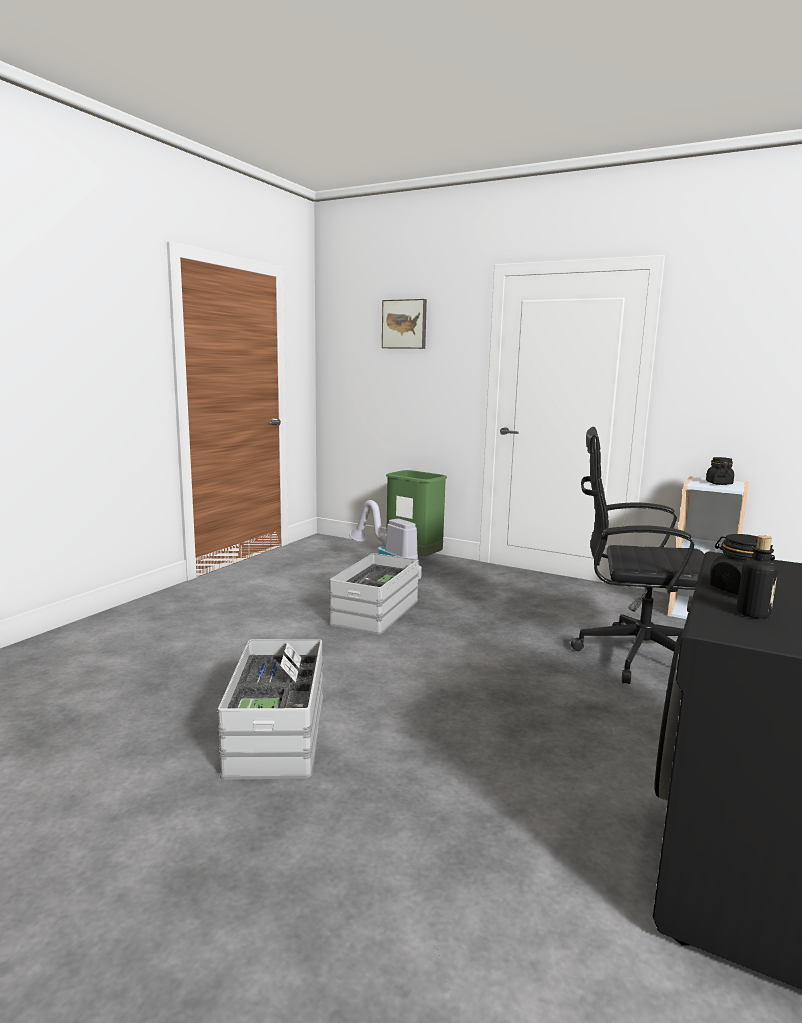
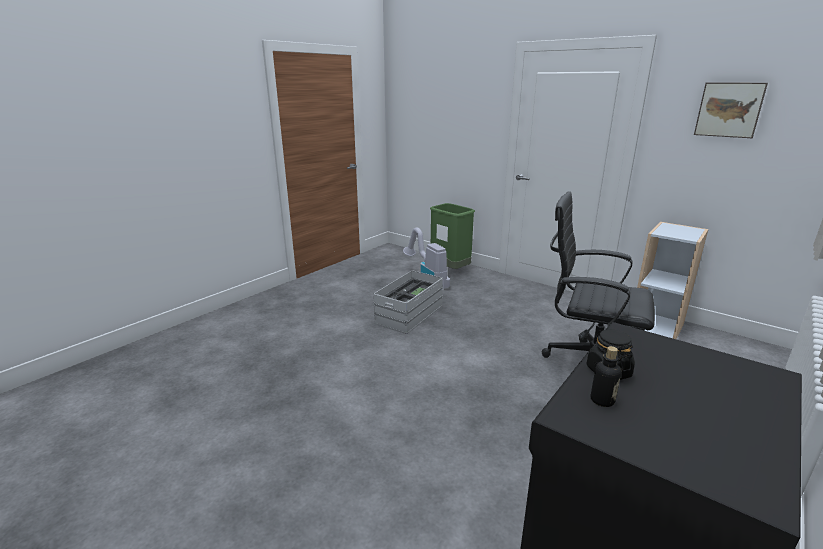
camera: 10 degrees right, 10 degrees up
grey storage box [216,639,323,779] -> none
picture [382,299,427,349] -> picture moved to [694,83,768,138]
black jar [706,457,734,485] -> none

